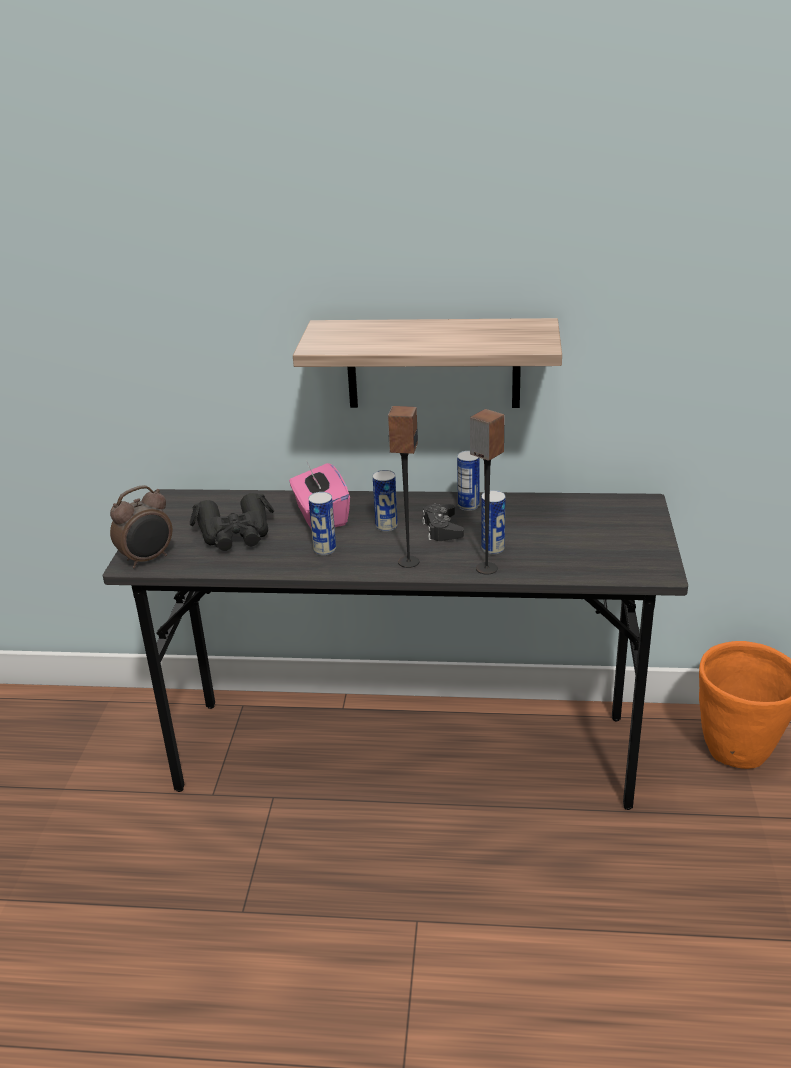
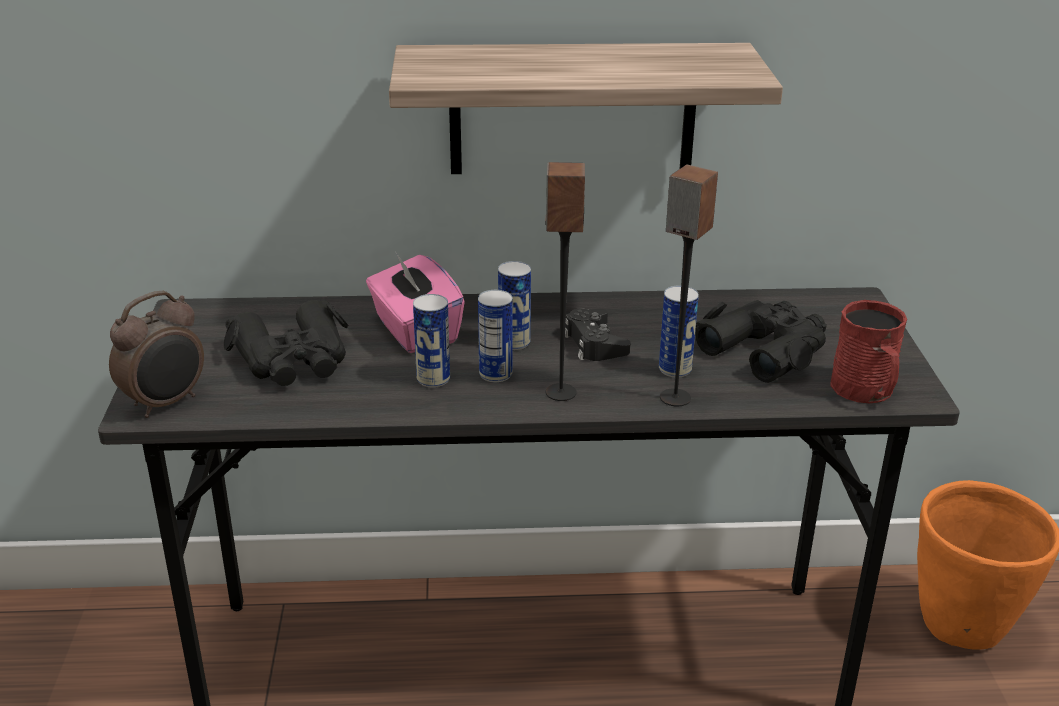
camera: 10 degrees left, 0 degrees up
can [457,451,479,511] -> can moved to [478,290,513,382]
none -> black binoculars [695,300,827,383]
none -> red mug [830,300,907,403]

